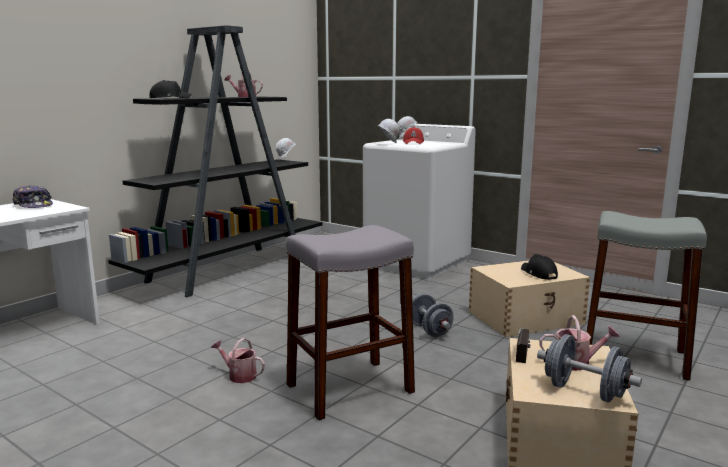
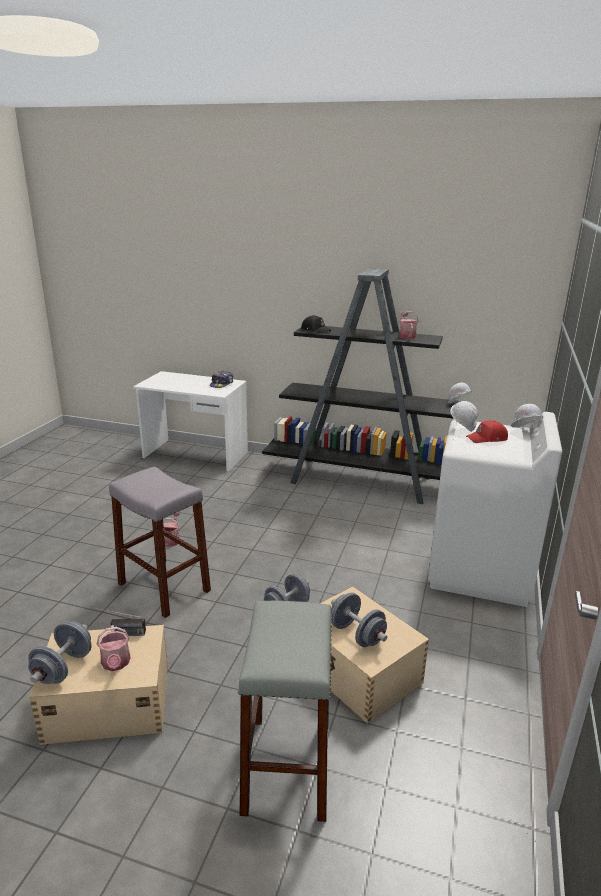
camera: 70 degrees right, 10 degrees up
black cap [521,254,558,280] -> grey dumbbell [331,592,387,647]

